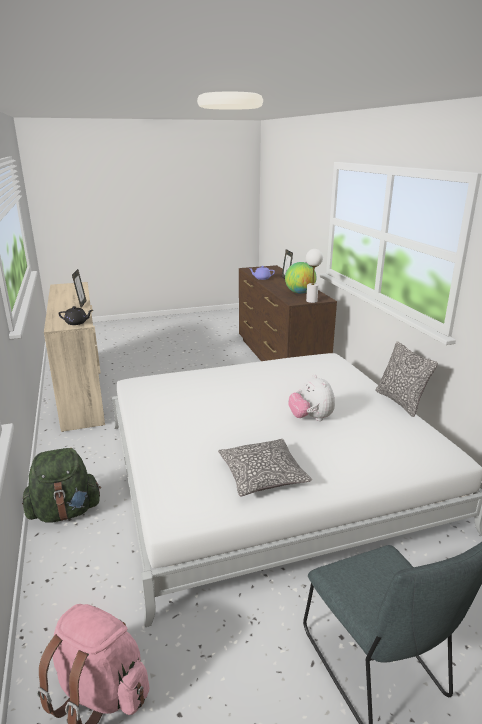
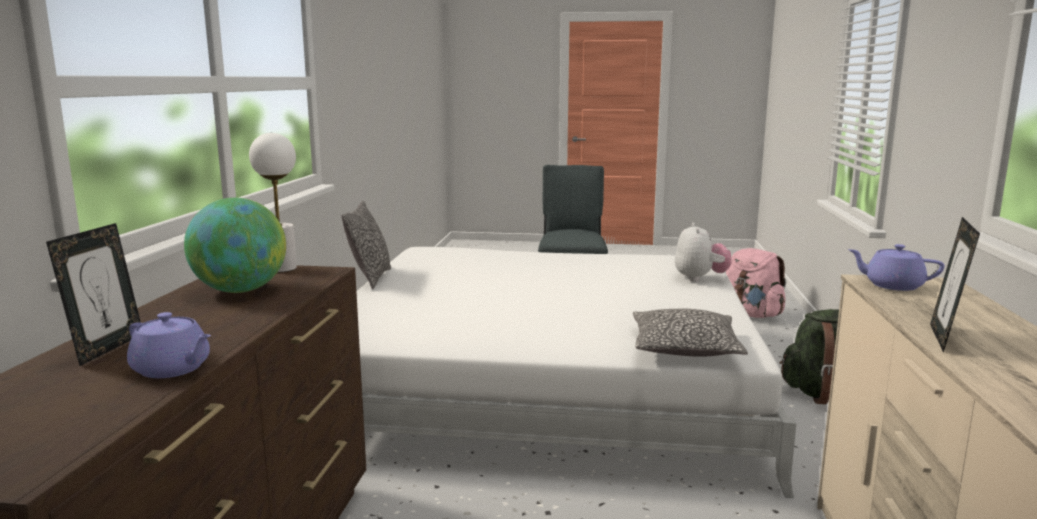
camera: 155 degrees left, 10 degrees down
black teapot [58,306,93,325] -> purple teapot [848,244,945,291]
pillow [218,439,312,496] -> pillow moved to [633,309,748,357]
plush toy [288,374,335,421] -> plush toy moved to [675,223,732,282]

